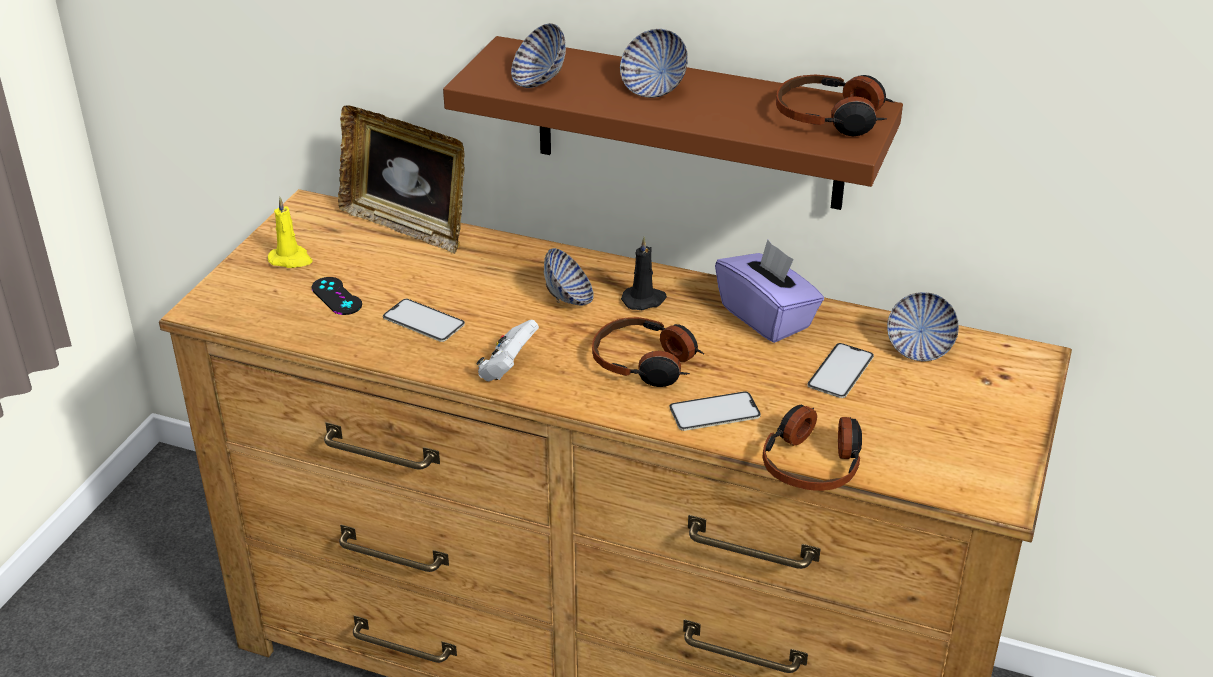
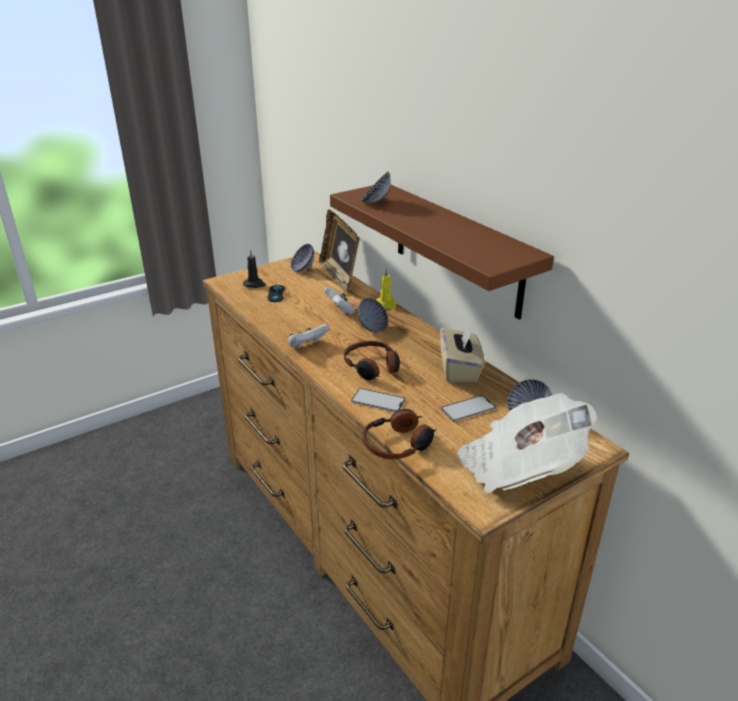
camera: 35 degrees right, 5 degrees down
yellow candle [268,197,313,268] -> yellow candle moved to [376,268,396,310]
phone [383,299,465,342] -> none
bowl [620,29,688,98] -> bowl moved to [291,244,314,272]
black candle [621,237,667,310] -> black candle moved to [243,250,266,288]
purple tissue box [715,239,824,343] -> beige tissue box [440,324,484,382]
headphones [776,75,894,136] -> none
none -> white game controller [324,287,355,315]
none -> newspaper [457,393,598,493]

